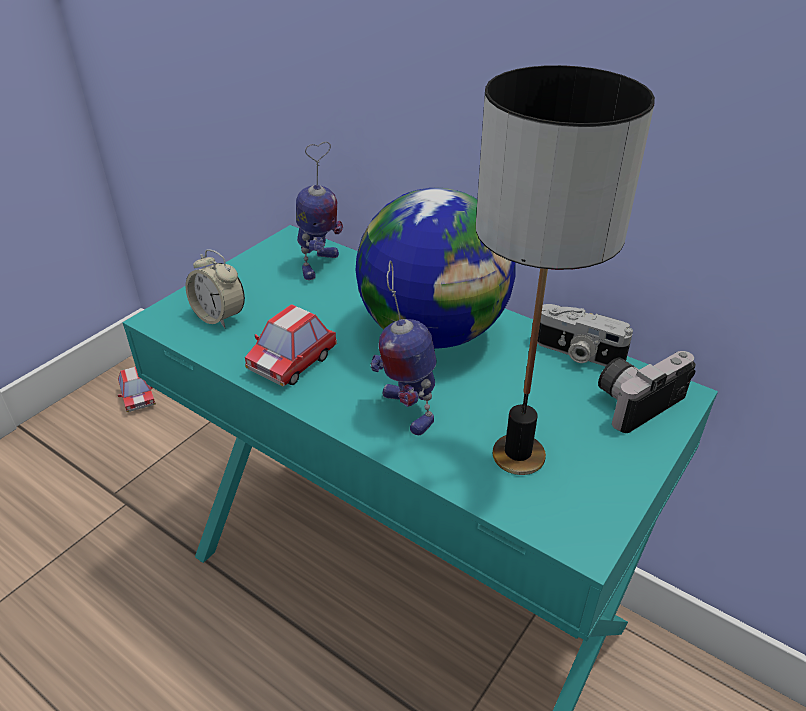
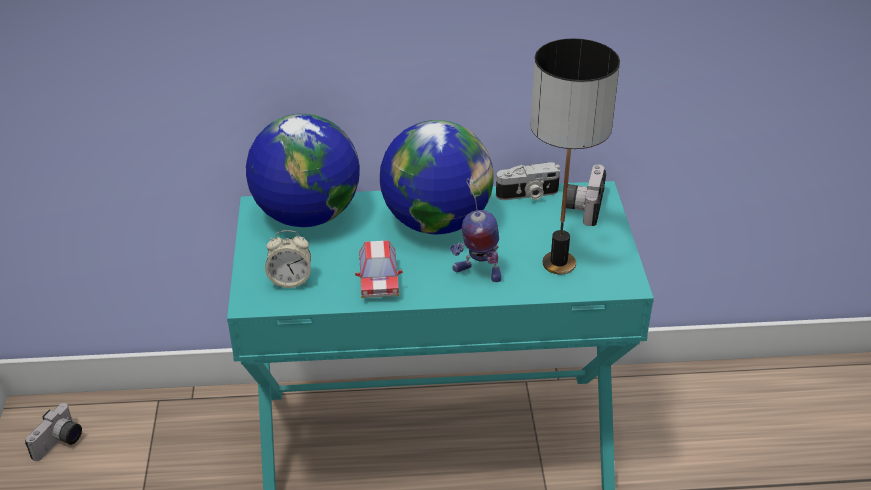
camera: 40 degrees left, 0 degrees up
toy car [118,367,156,412] -> camera [25,403,82,461]
toy robot [296,142,343,280] -> globe [246,114,360,227]

